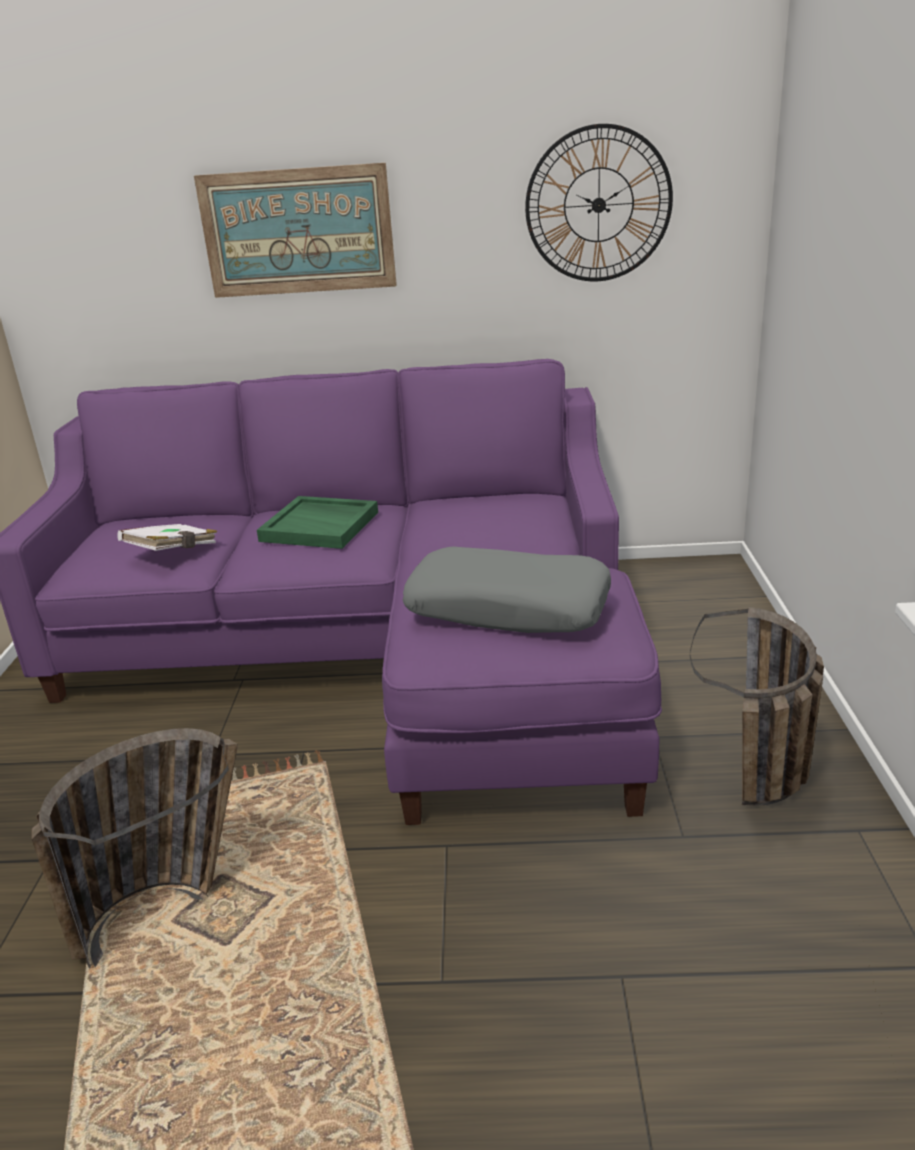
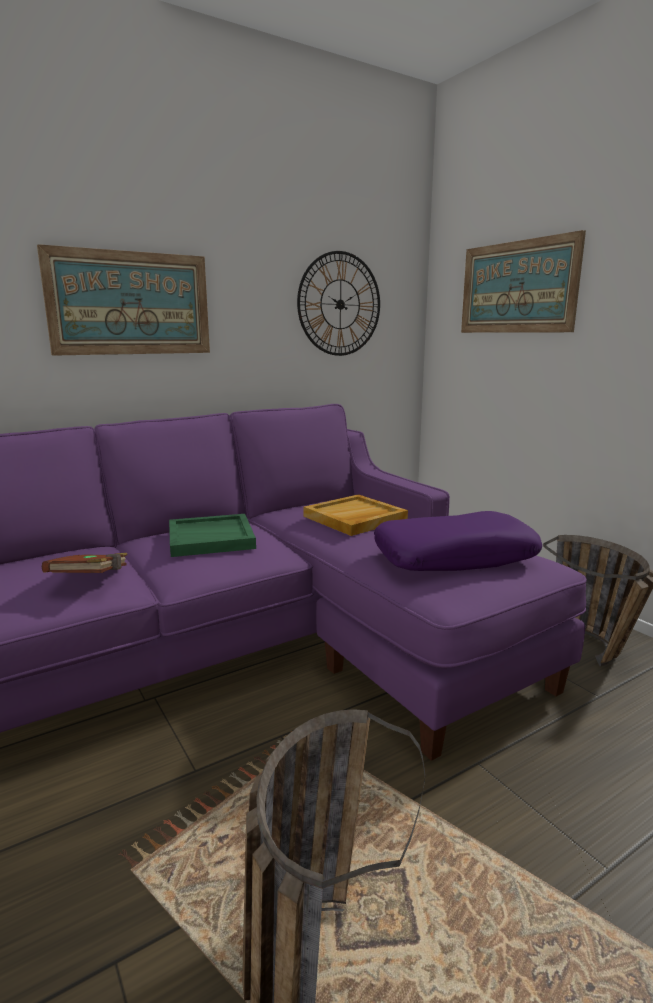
camera: 35 degrees left, 10 degrees down
white book [117,524,217,551] -> brown book [42,553,127,573]
grey pillow [403,546,611,633] -> purple pillow [374,511,542,571]
none -> beige tray [303,494,408,536]
none -> picture [461,230,586,333]

